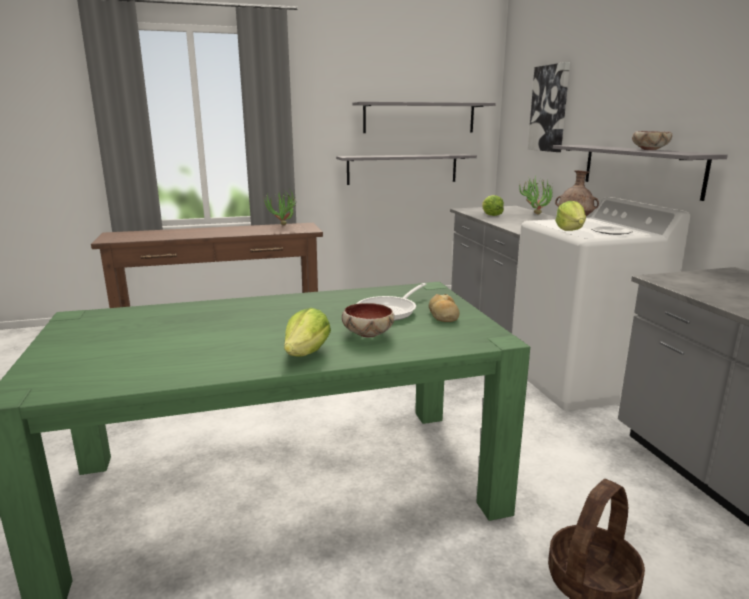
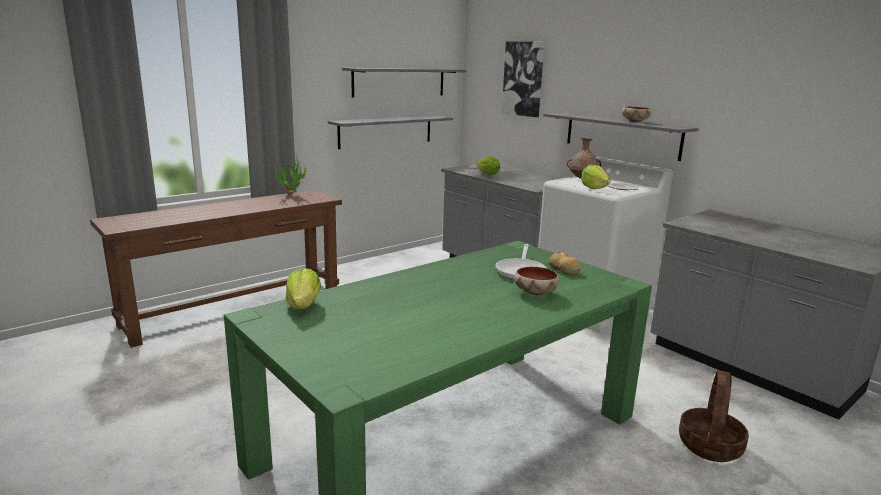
camera: 25 degrees left, 0 degrees up
lettuce [284,308,331,357] -> lettuce moved to [286,268,321,309]
potted plant [519,178,553,215] -> none

